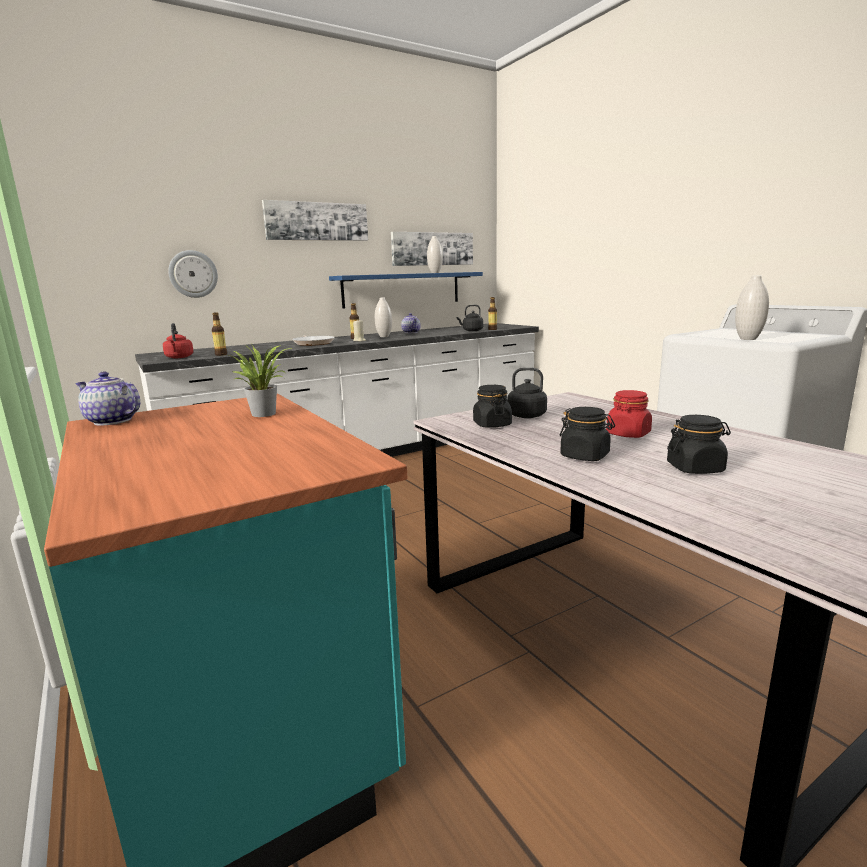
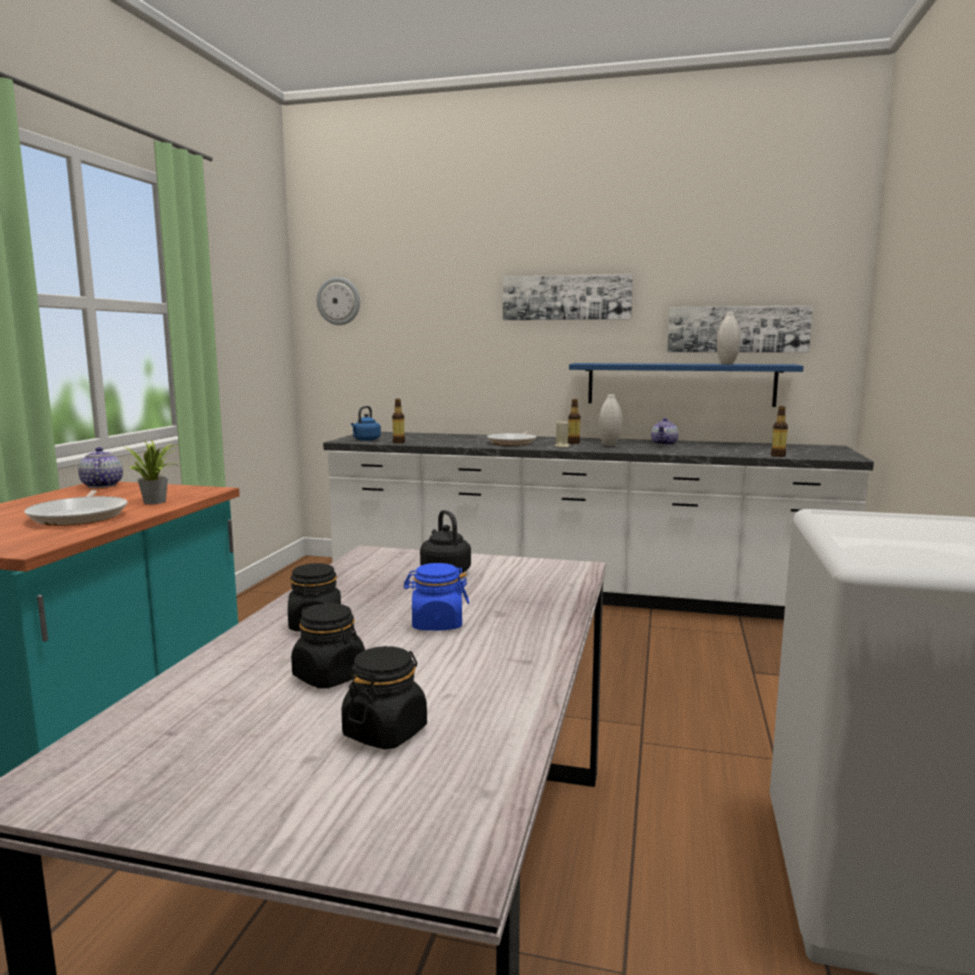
camera: 45 degrees right, 5 degrees down
red kettle [163,323,194,358] -> blue kettle [351,406,381,441]
wall clock [168,250,218,298] -> wall clock moved to [317,277,360,325]
black kettle [457,305,483,331] -> none
black jar [473,385,512,428] -> black jar moved to [341,646,427,749]
red jar [606,390,652,438] -> blue jar [403,563,469,631]
white vase [735,275,769,340] -> none
none -> frying pan [24,490,127,526]

